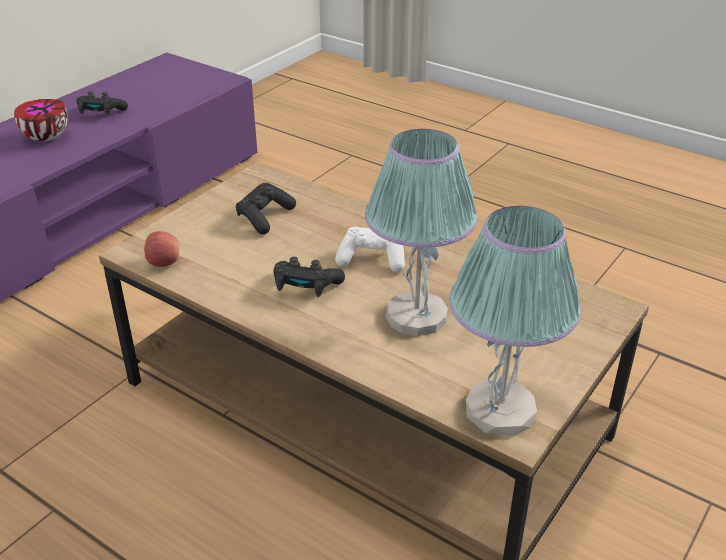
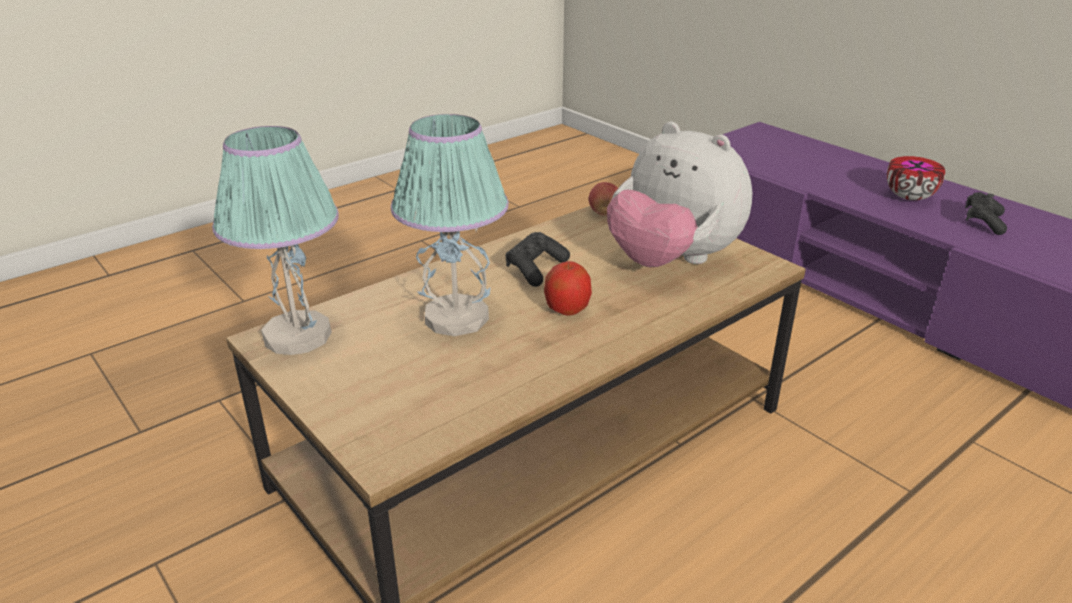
camera: 105 degrees right, 5 degrees down
black game controller [236,183,296,234] -> plush toy [607,122,753,267]
white game controller [335,227,405,272] -> apple [544,261,592,316]

